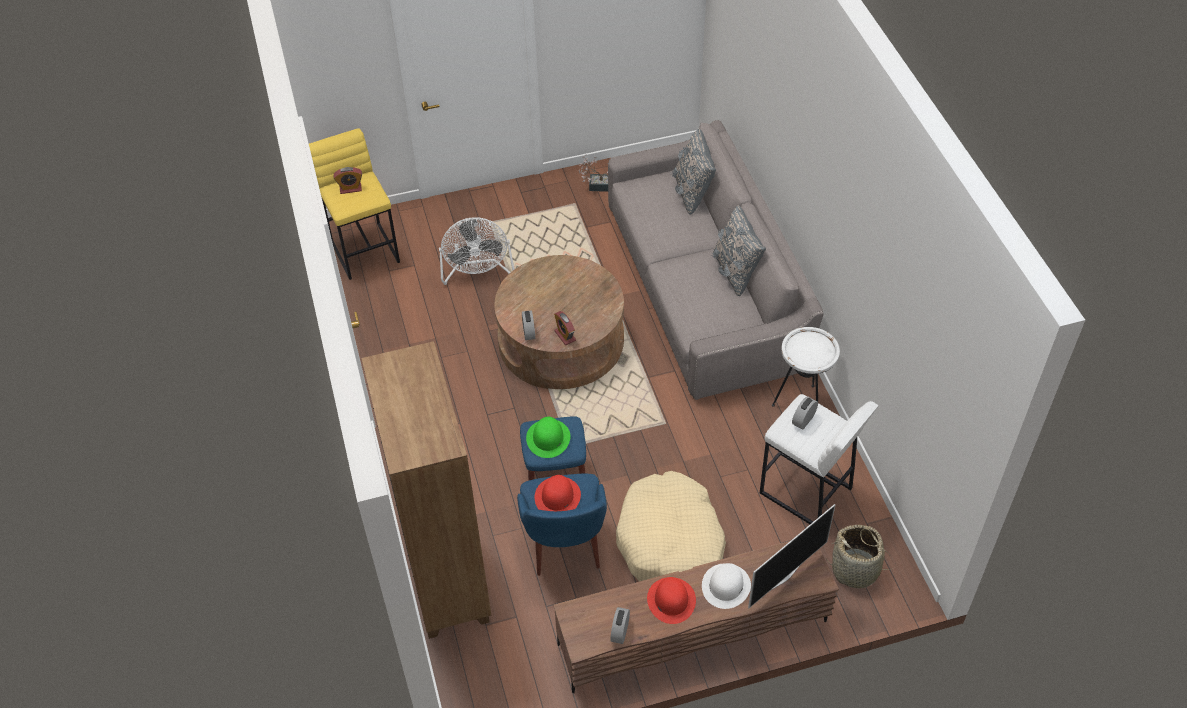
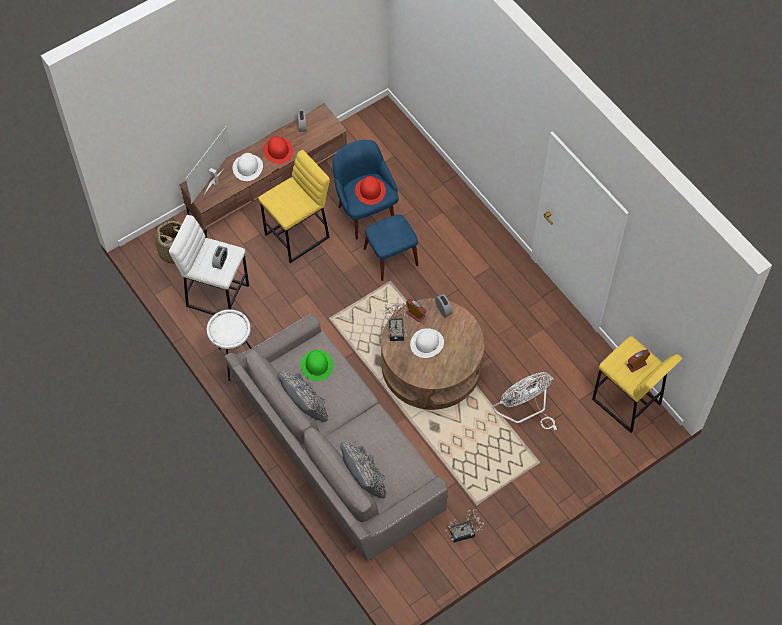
camera: 160 degrees right, 10 degrees up
brown bookcase [361,341,491,639] -> none
green hat [526,417,570,458] -> green hat moved to [301,350,333,381]
beige dog bed [616,471,726,581] -> yellow stool [258,150,330,263]
none -> potted plant [383,303,408,341]
none -> white hat [410,328,444,358]

